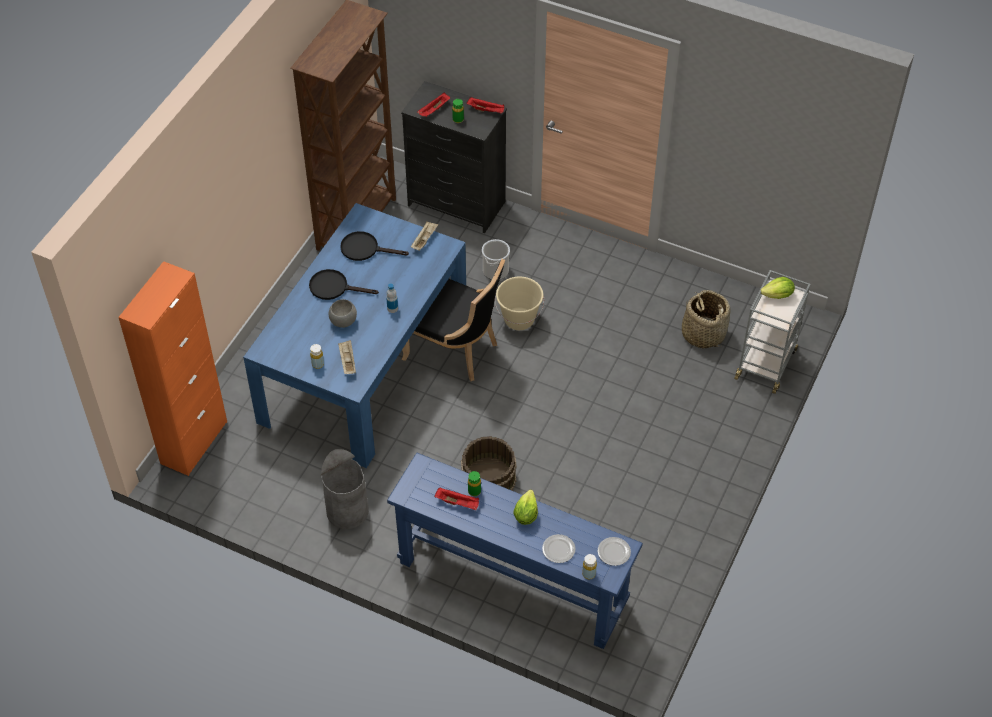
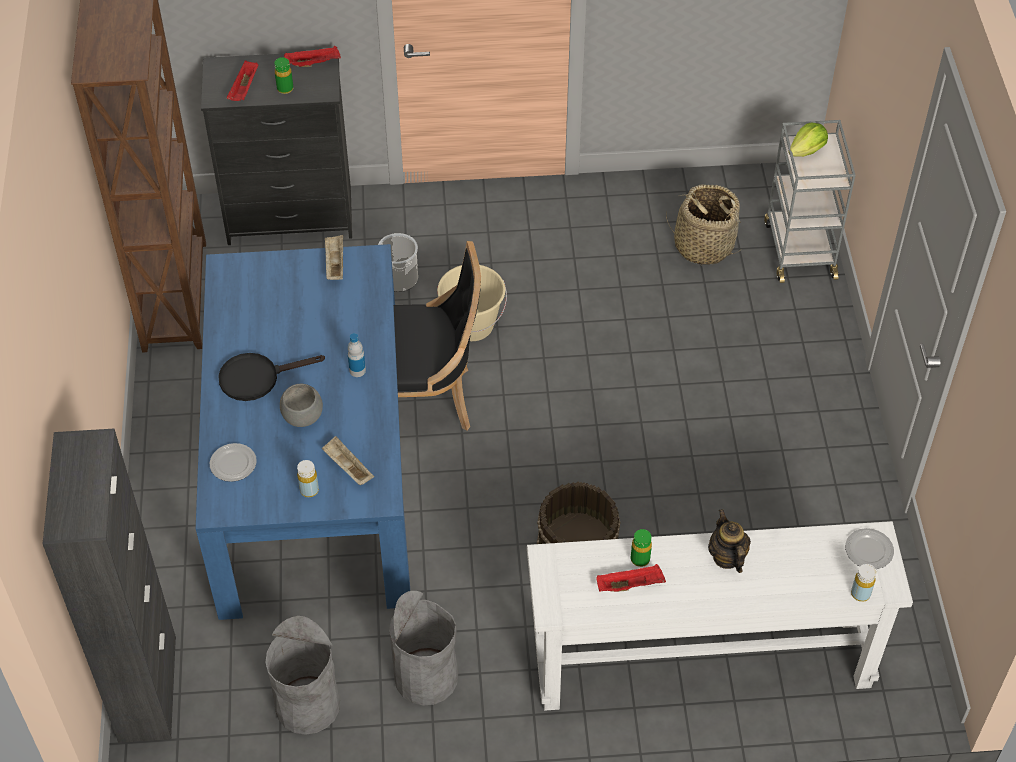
camera: 30 degrees left, 0 degrees up
orange cabinet [118,261,227,476] -> black cabinet [43,429,176,743]
black frying pan [340,231,409,261] -> none
blue console table [387,453,643,649] -> white console table [527,521,913,711]
lettuce [513,489,538,525] -> teapot [708,509,751,573]
plate [542,534,575,563] -> plate moved to [210,443,257,482]
none -> grey trash can [265,616,340,735]

